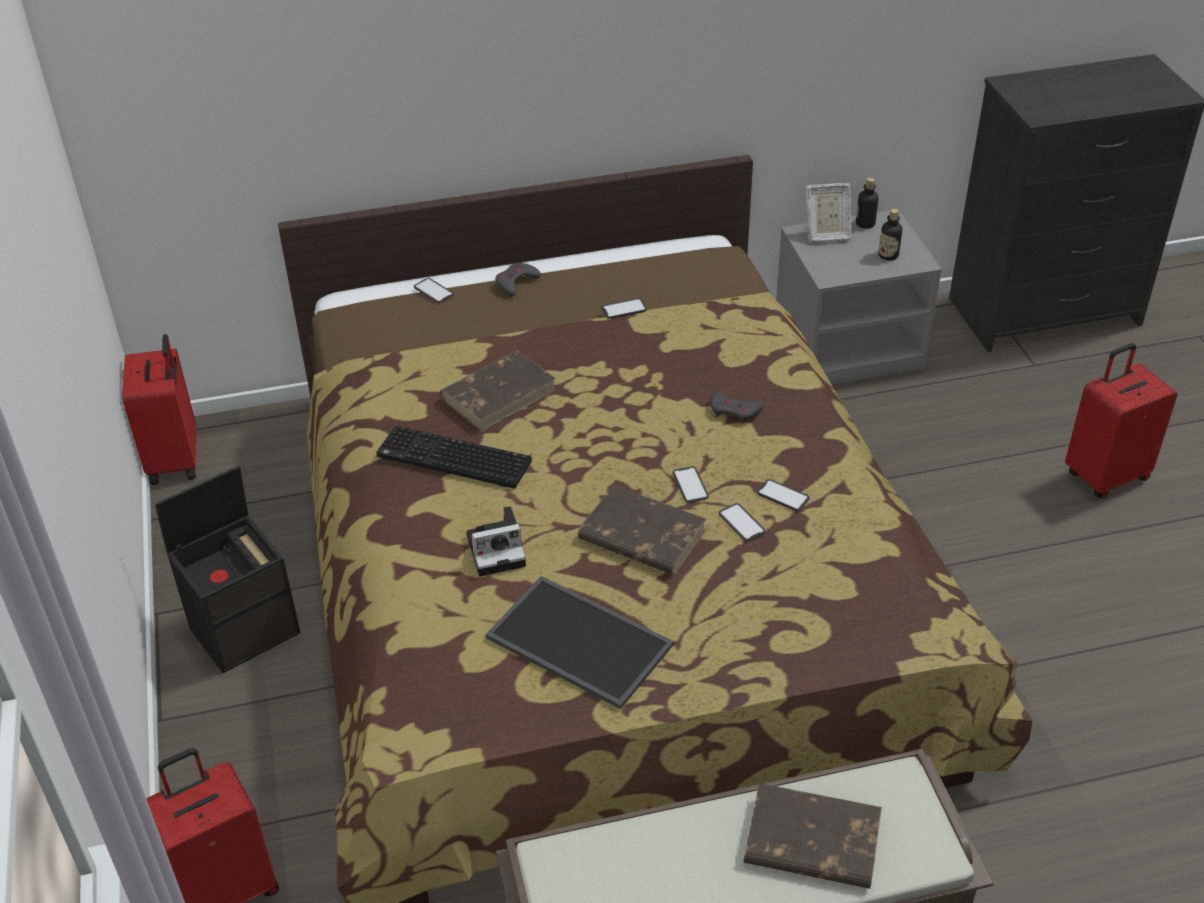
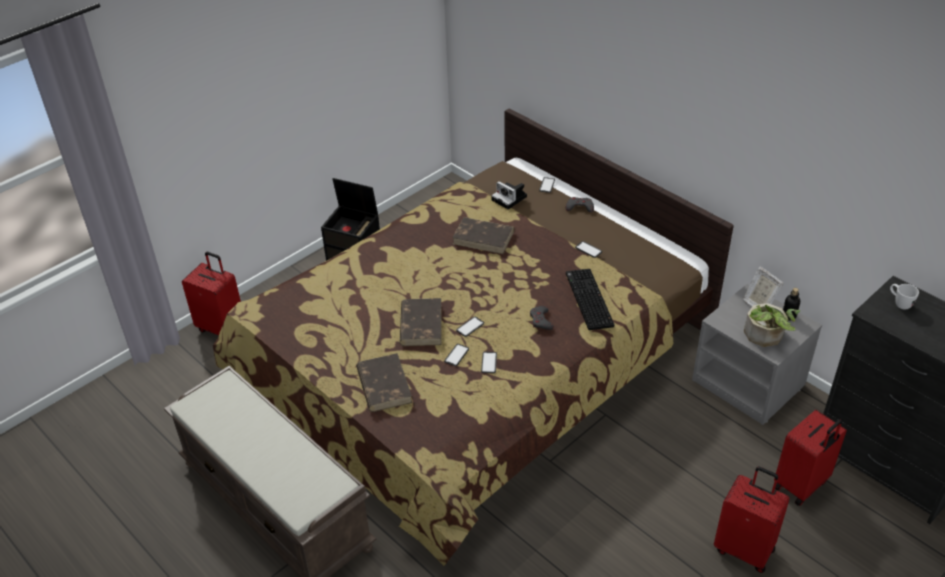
camera: 60 degrees right, 0 degrees up
red suitcase [122,334,197,485] -> red suitcase moved to [774,410,847,506]
keyboard [376,426,532,489] -> keyboard moved to [566,269,615,330]
camera [466,506,526,577] -> camera moved to [491,181,527,209]
tray [485,576,674,709] -> none
brown book [744,783,882,889] -> brown book moved to [356,353,412,412]
bottle [879,209,903,261] -> potted plant [744,303,800,347]
none -> white mug [890,284,919,309]

